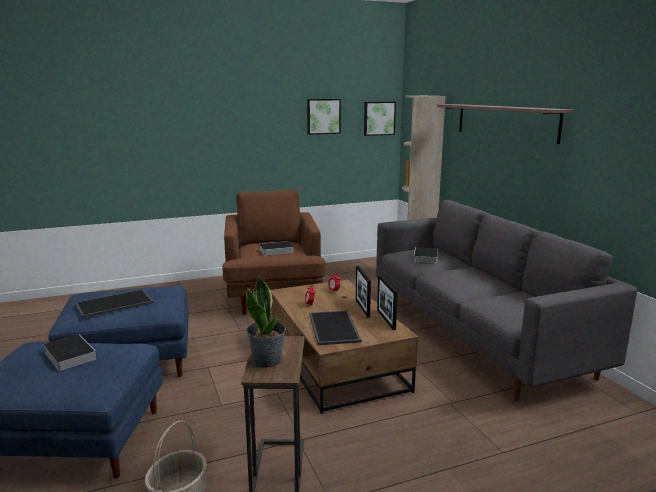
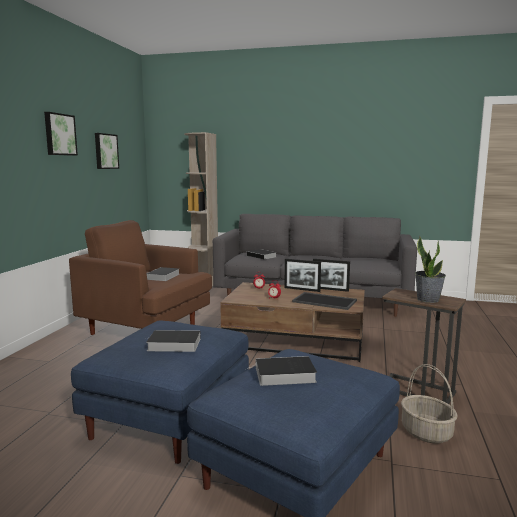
camera: 55 degrees left, 5 degrees down
tray [75,289,154,318] -> book [146,330,201,352]
picture [364,102,396,136] -> picture moved to [44,112,78,156]
shelf [437,104,574,144] -> none

